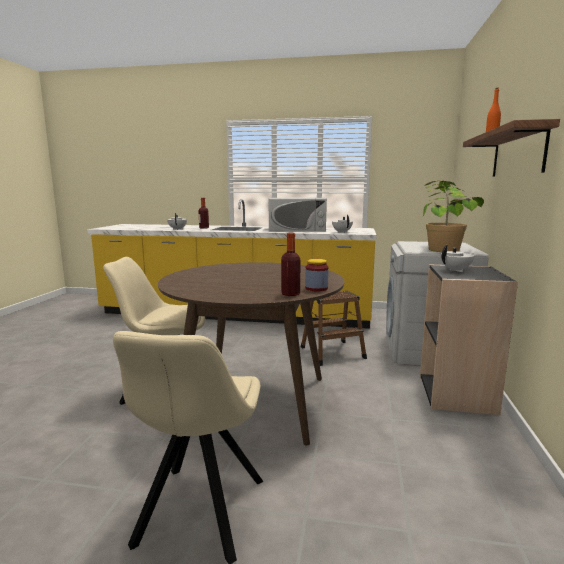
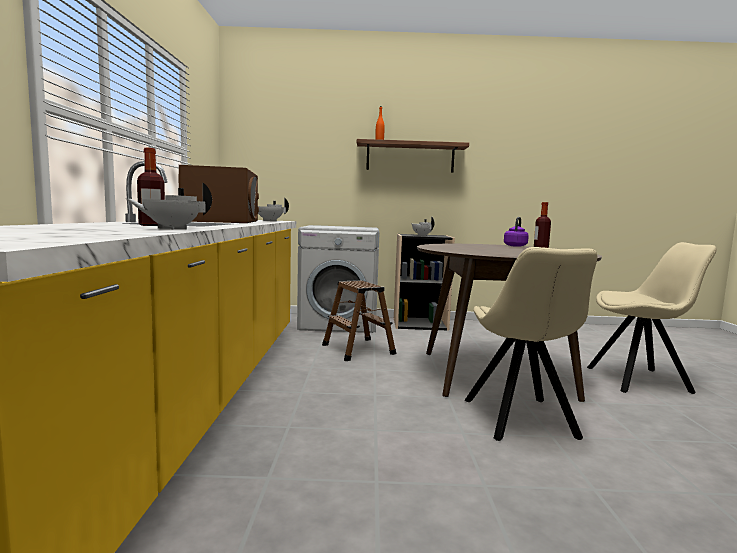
camera: 100 degrees left, 5 degrees down
white microwave [269,198,327,232] -> brown microwave [178,165,259,223]
jar [305,259,329,291] -> purple kettle [504,217,529,247]
potted plant [423,181,484,252] -> none

